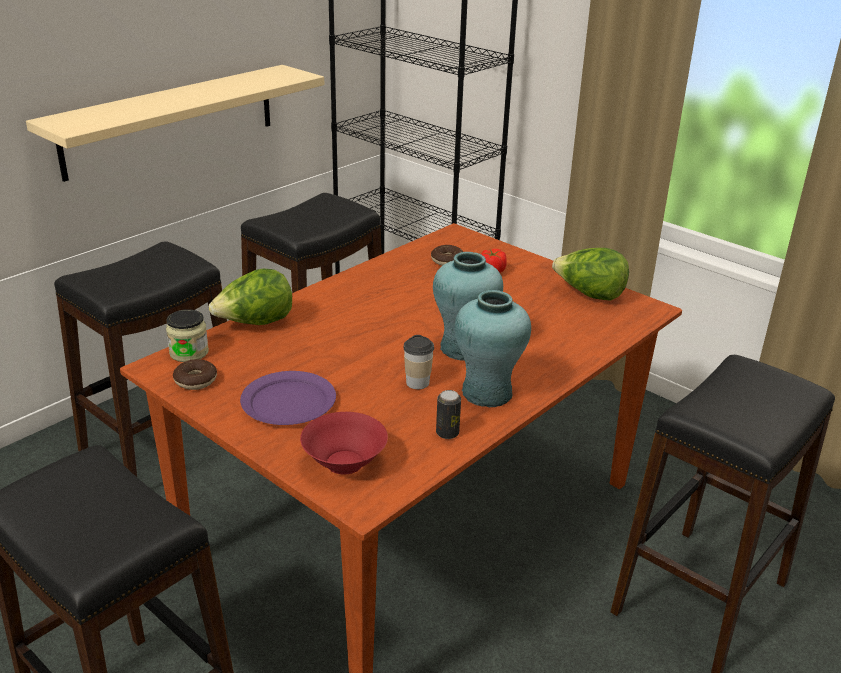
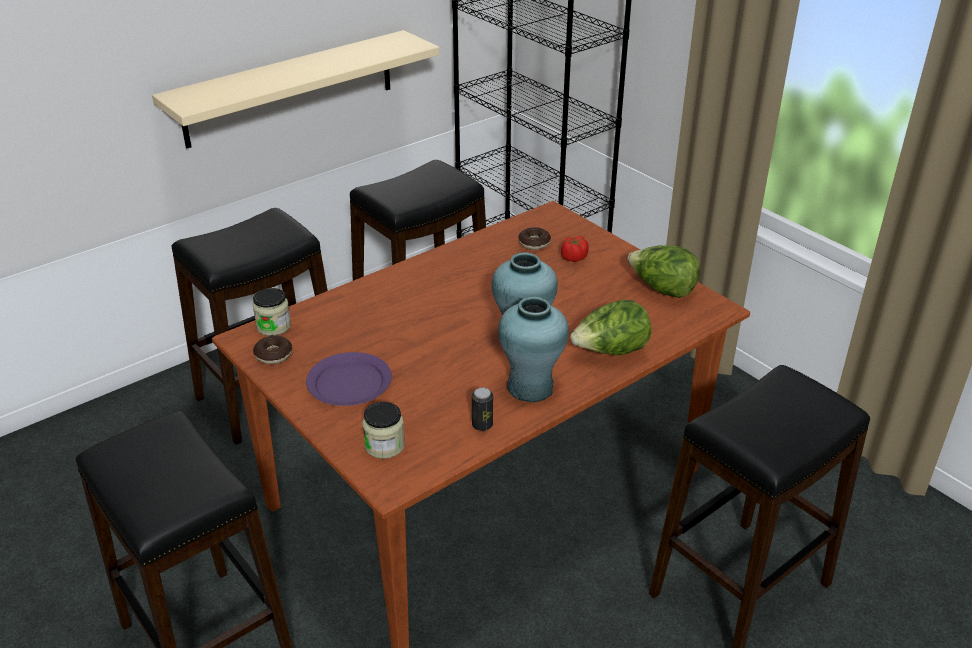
camera: 10 degrees right, 5 degrees up
lettuce [209,269,292,325] -> lettuce moved to [570,300,651,355]
red bowl [300,412,388,475] -> jar [362,402,405,459]
cup [403,335,434,389] -> none

